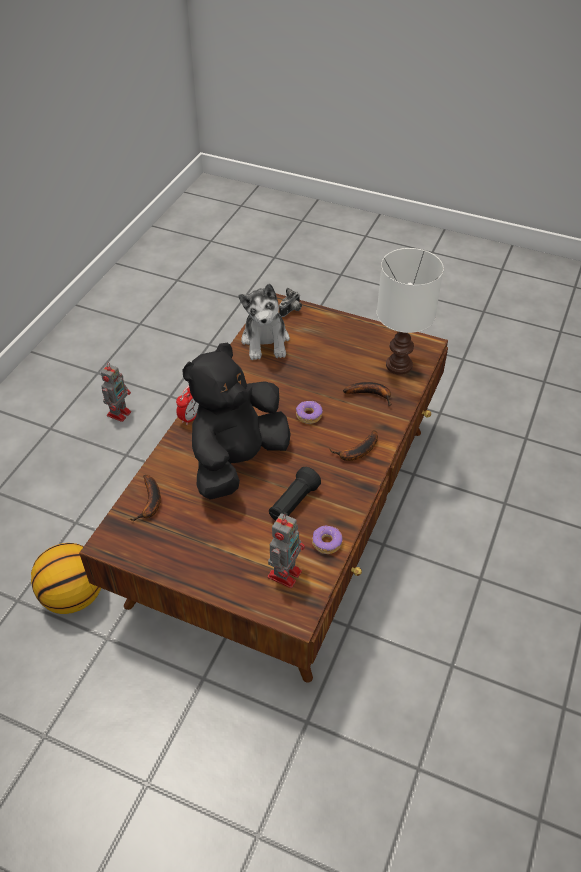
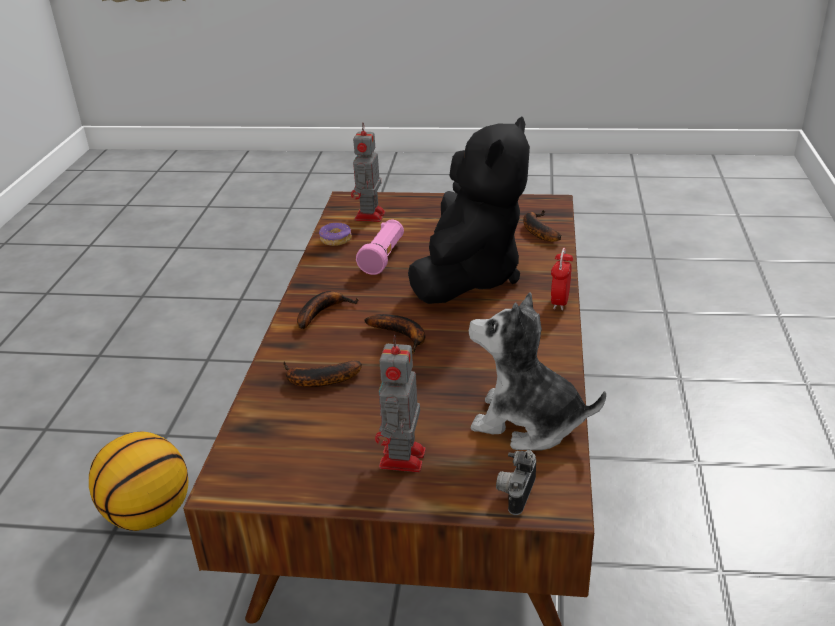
camera: 165 degrees right, 15 degrees down
basketball [31,543,101,614] -> basketball moved to [89,431,189,531]
toy robot [101,362,131,422] -> toy robot moved to [375,335,426,472]
plush toy [239,283,290,360] -> plush toy turned 45 degrees counterclockwise [469,293,606,450]
black flashlight [269,467,321,521] -> pink flashlight [356,220,404,275]
donut [296,400,323,424] -> banana [364,314,425,354]
white table lamp [377,248,444,375] -> none

